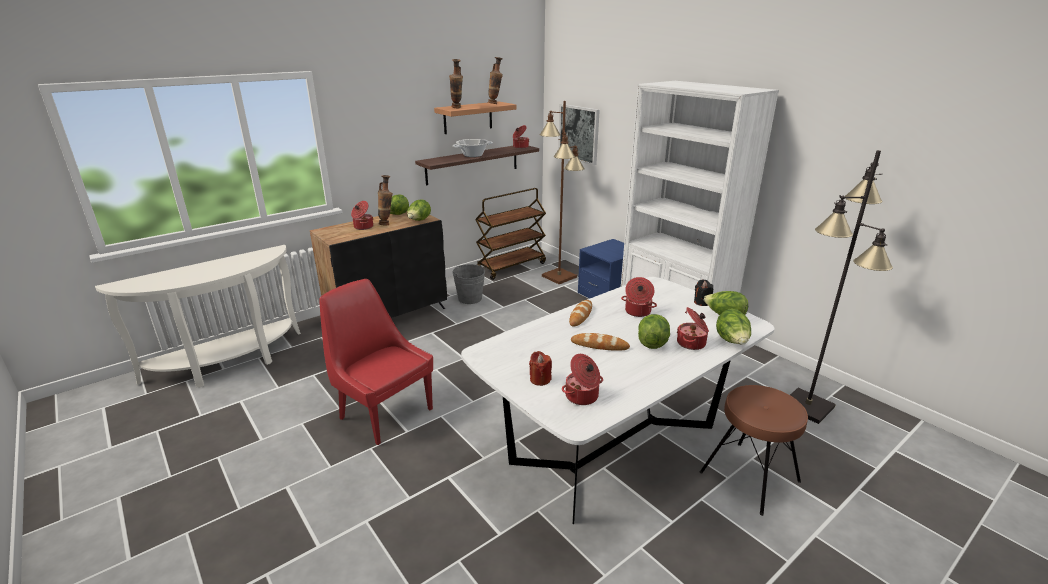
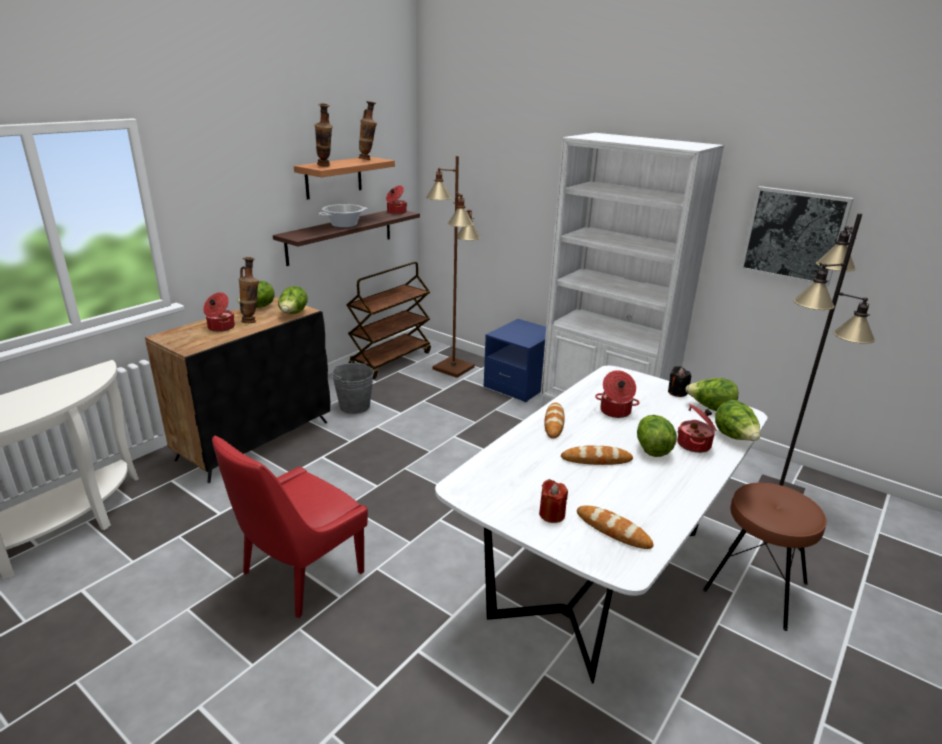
camera: 15 degrees left, 0 degrees up
red chair [319,279,433,445] -> red chair turned 75 degrees counterclockwise [212,436,368,618]
picture [559,104,600,165] -> picture moved to [740,186,854,287]
cooking pot [562,354,603,405] -> bread [577,506,653,549]

